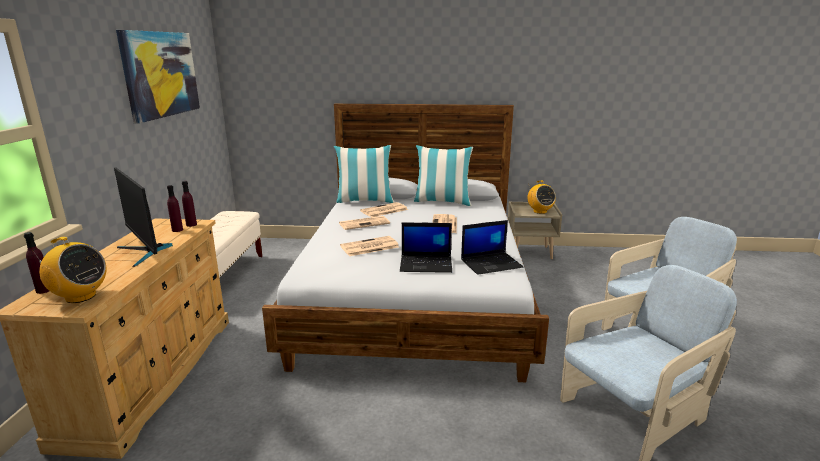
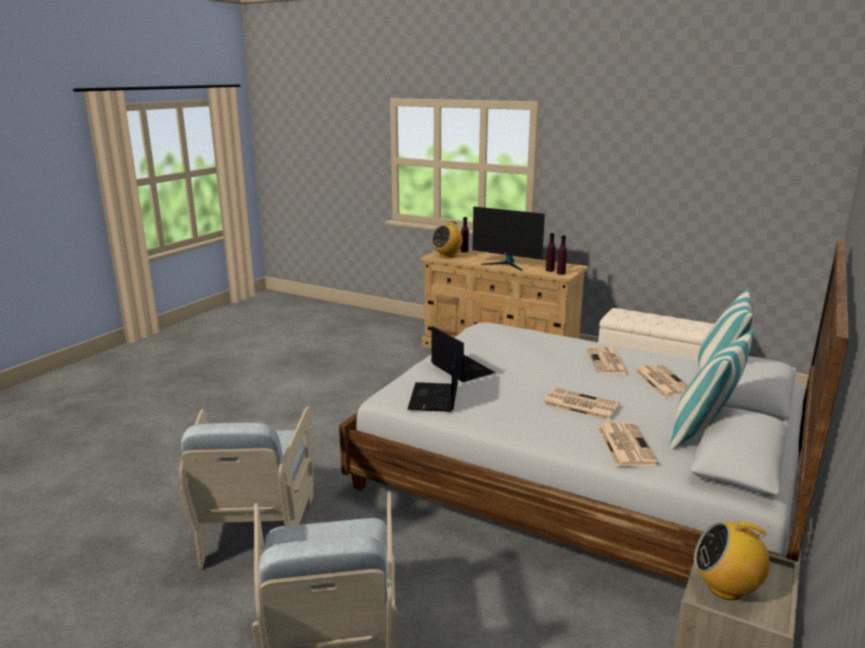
camera: 115 degrees right, 0 degrees up
monitor [114,167,173,267] -> monitor turned 135 degrees counterclockwise [472,207,545,271]
picture [116,30,200,124] -> none
newspaper [340,236,399,256] -> newspaper moved to [597,422,659,466]
laptop [400,222,452,273] -> laptop turned 120 degrees clockwise [431,326,495,382]

